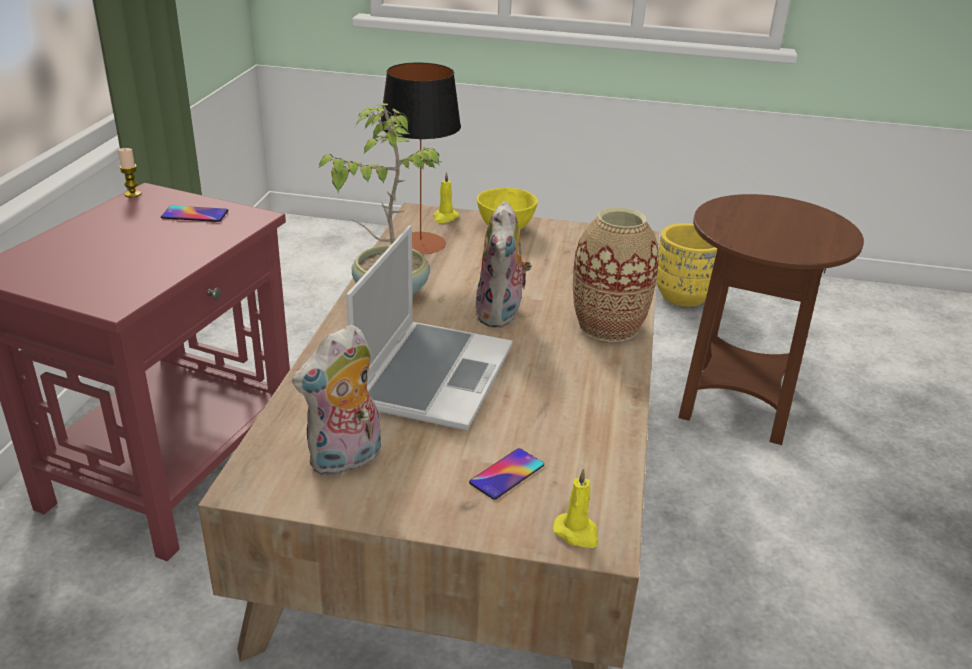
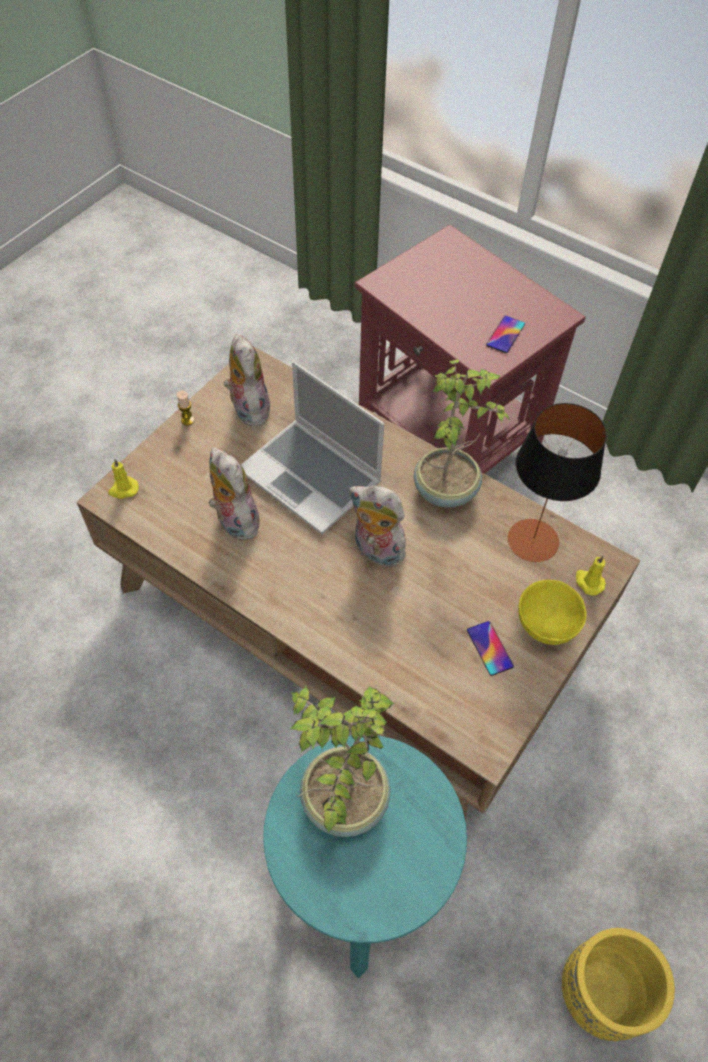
camera: 115 degrees right, 25 degrees up
candle [118,148,141,198] -> candle moved to [177,391,194,426]
phone [469,448,544,500] -> phone moved to [467,621,514,676]
vase [573,207,658,342] -> none
brown side table [678,194,864,445] -> turquoise side table [263,735,467,978]
none -> plush toy [209,447,260,540]
none -> potted plant [290,686,394,837]

